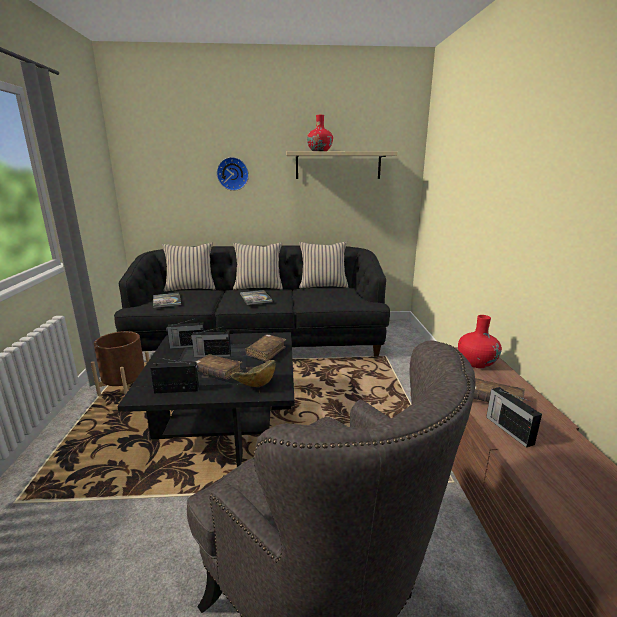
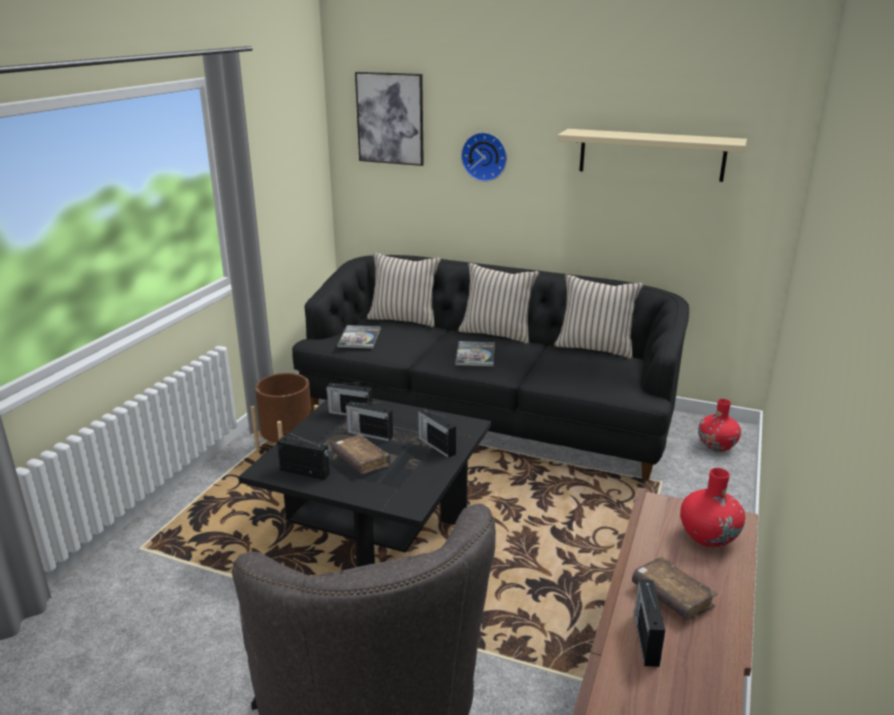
camera: 25 degrees right, 5 degrees up
bowl [230,360,275,387] -> none
brown book [245,334,286,362] -> radio [418,408,456,458]
red vase [307,115,333,151] -> red vase moved to [698,399,741,452]
none -> picture [355,72,424,166]

